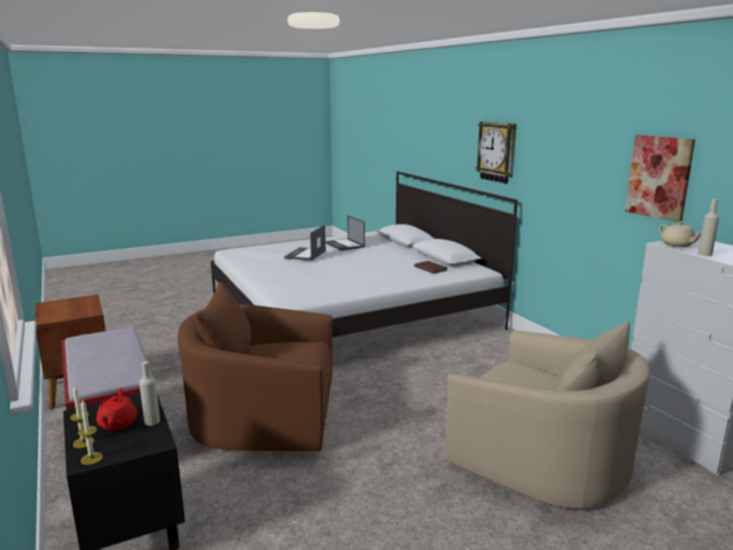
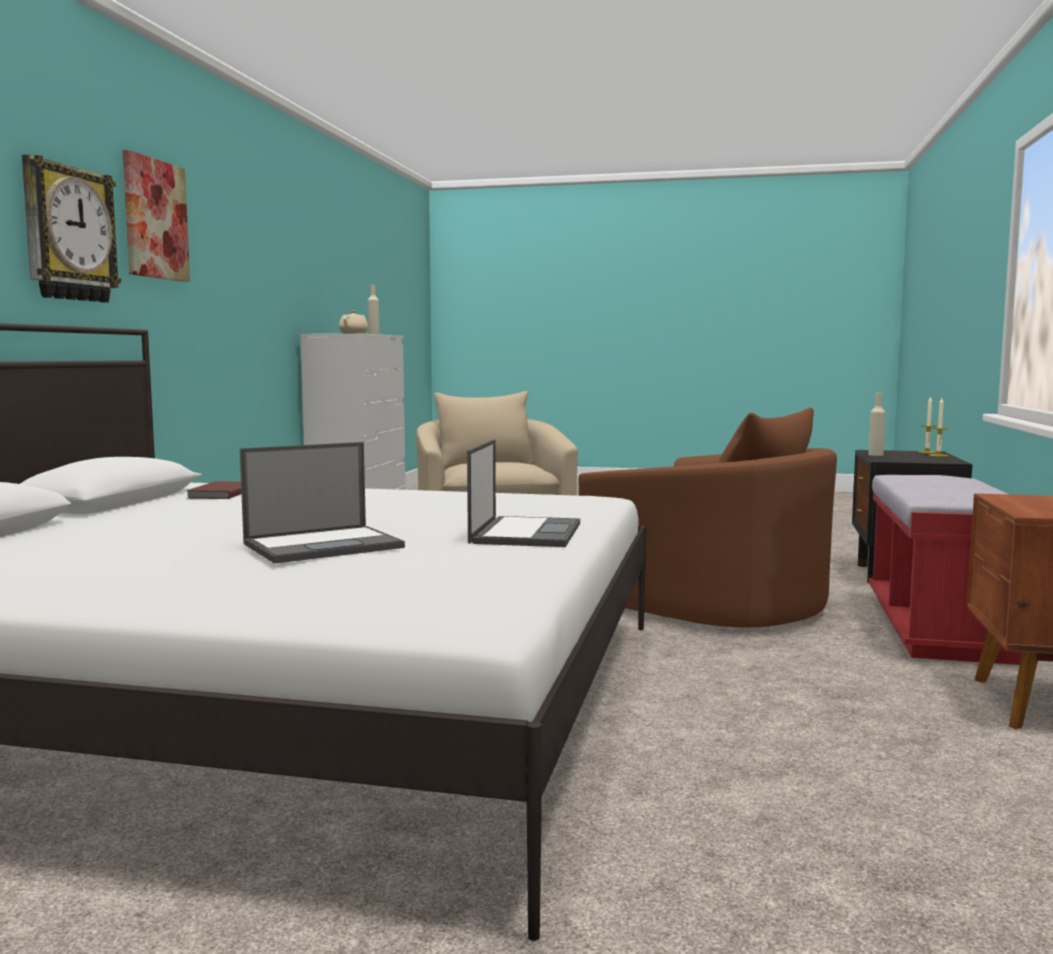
camera: 140 degrees left, 10 degrees down
red teapot [96,387,137,431] -> none
laptop [326,216,365,251] -> laptop moved to [467,439,580,547]
picture [625,135,695,223] -> picture moved to [122,150,190,282]

